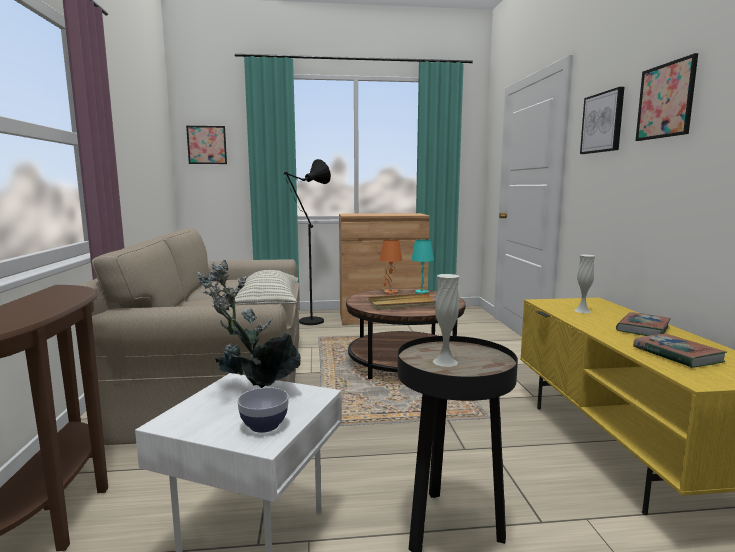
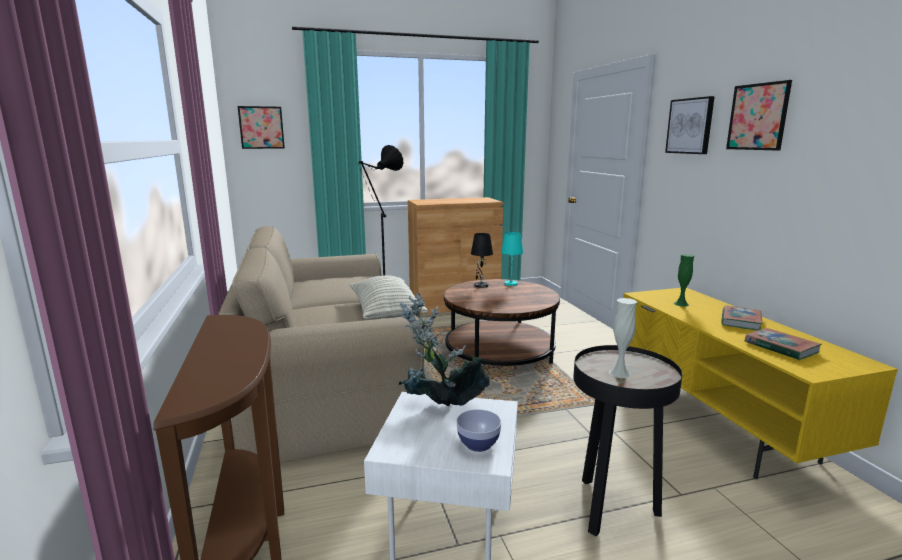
camera: 10 degrees left, 5 degrees up
beige tray [368,293,436,310] -> none
orange table lamp [380,240,402,295] -> black table lamp [471,233,493,288]
white vase [574,255,595,313] -> green vase [673,254,694,307]

